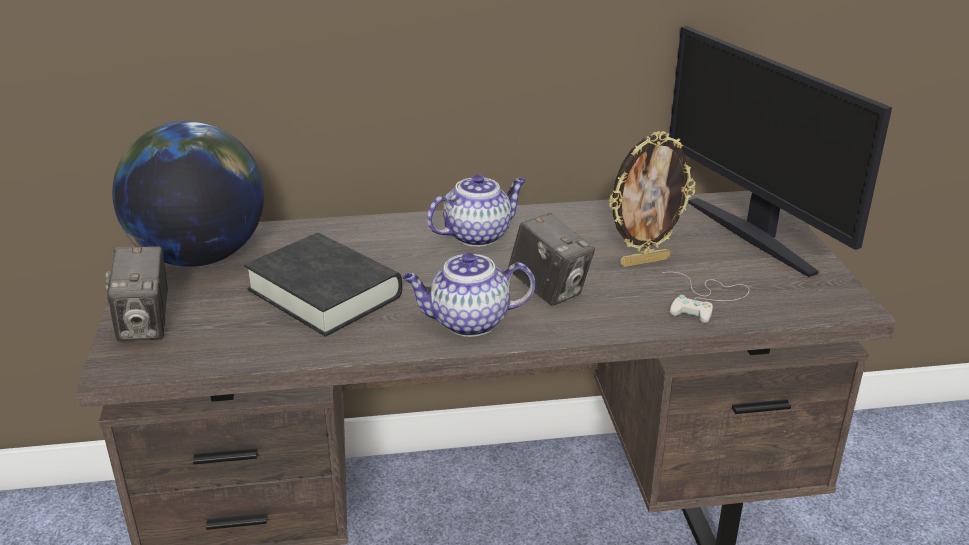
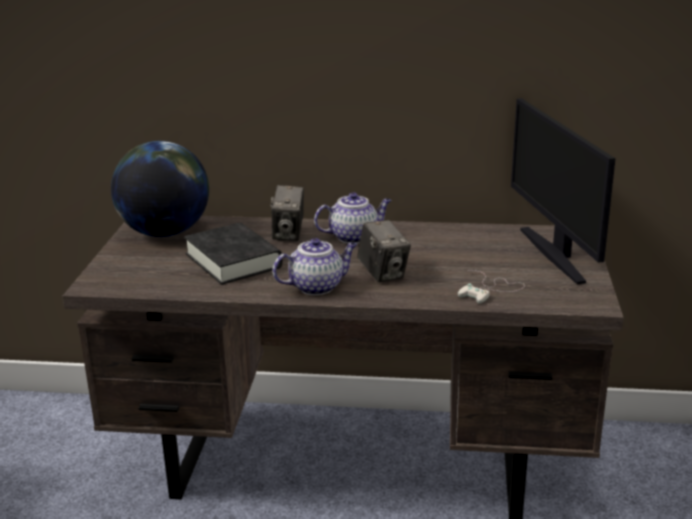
camera: 15 degrees right, 5 degrees down
camera [106,246,168,341] -> camera moved to [270,185,304,241]
teapot [402,253,535,337] -> teapot turned 150 degrees clockwise [273,238,357,295]
picture frame [609,131,696,267] -> none

